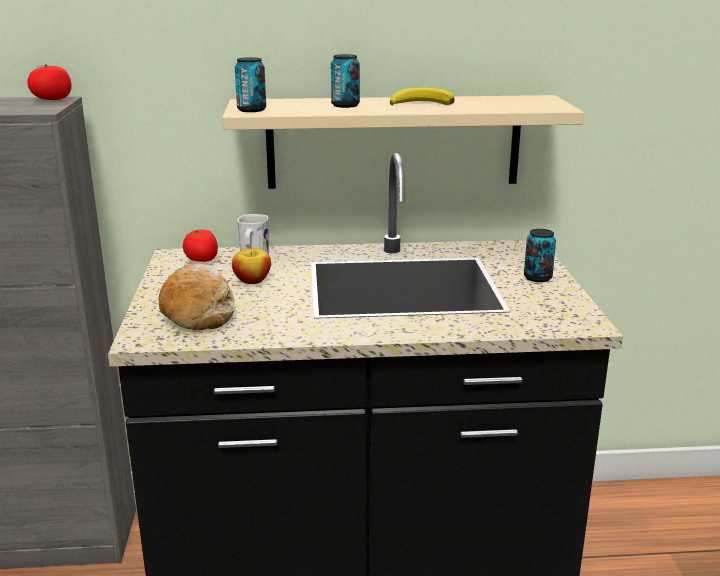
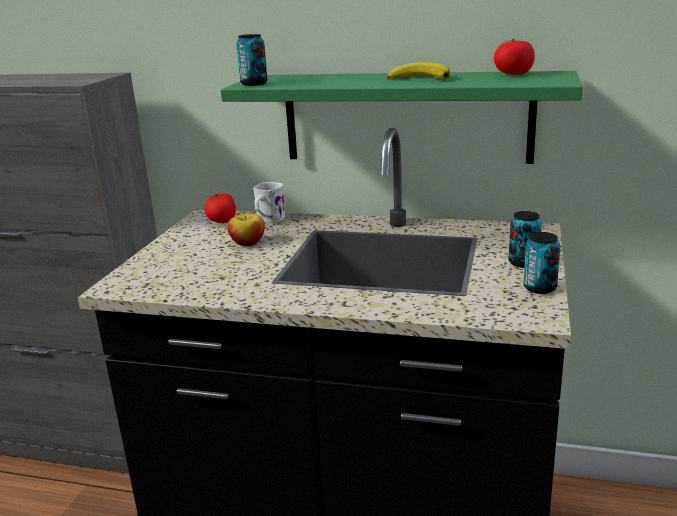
camera: 20 degrees right, 0 degrees up
tomato [27,65,72,100] -> tomato moved to [494,39,535,75]
bread [159,264,236,330] -> none
beige shelf [222,95,584,189] -> green shelf [221,71,582,164]
can [331,54,360,108] -> can moved to [523,232,560,294]

